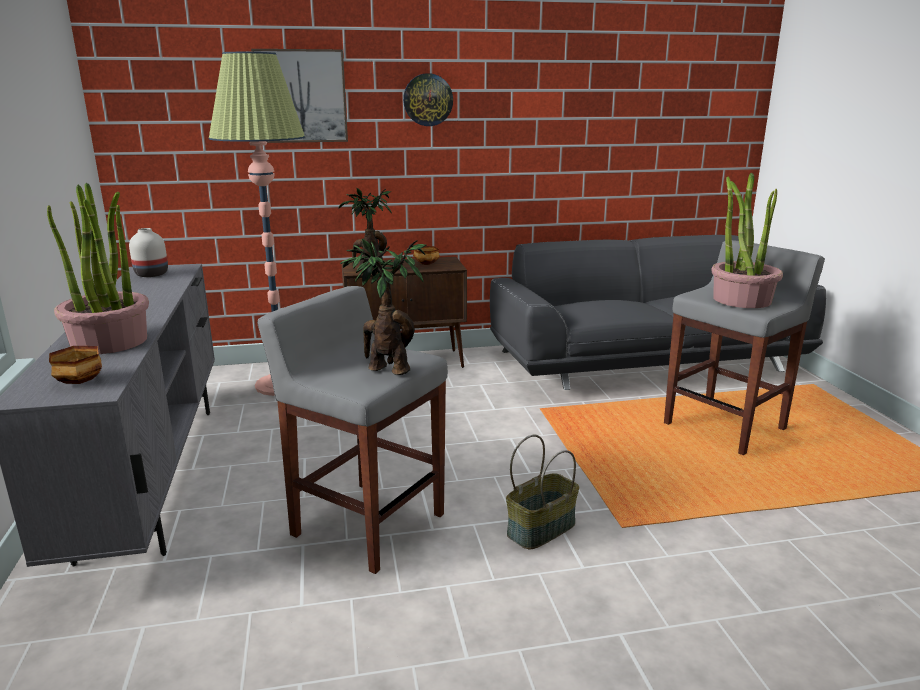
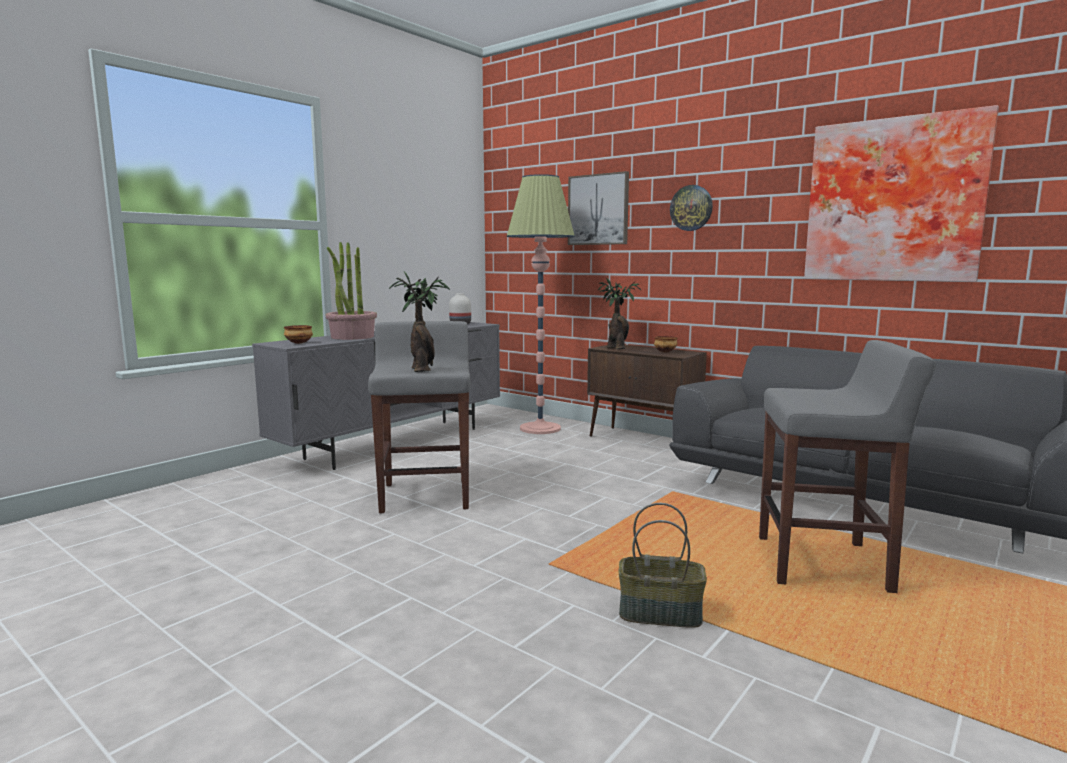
camera: 50 degrees right, 10 degrees down
basket [506,435,579,550] -> basket moved to [619,503,707,628]
potted plant [711,172,783,308] -> none
none -> picture [804,105,999,282]

